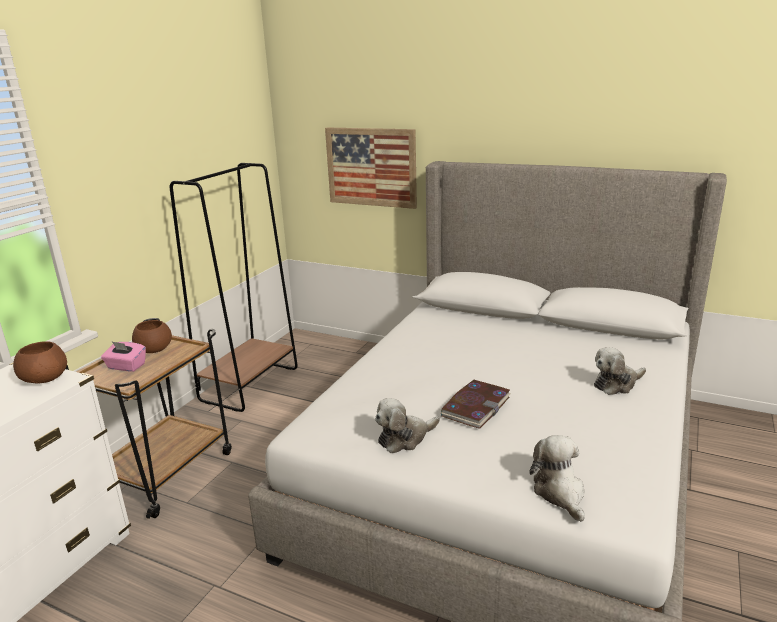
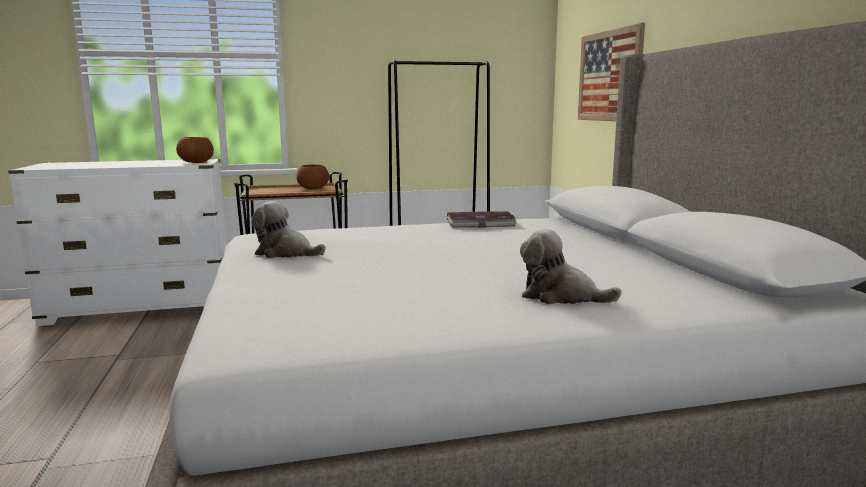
camera: 50 degrees right, 10 degrees down
pink tissue box [101,342,146,372] -> none
book [441,380,511,429] -> book moved to [446,211,517,228]
plush toy [529,435,585,522] -> none

